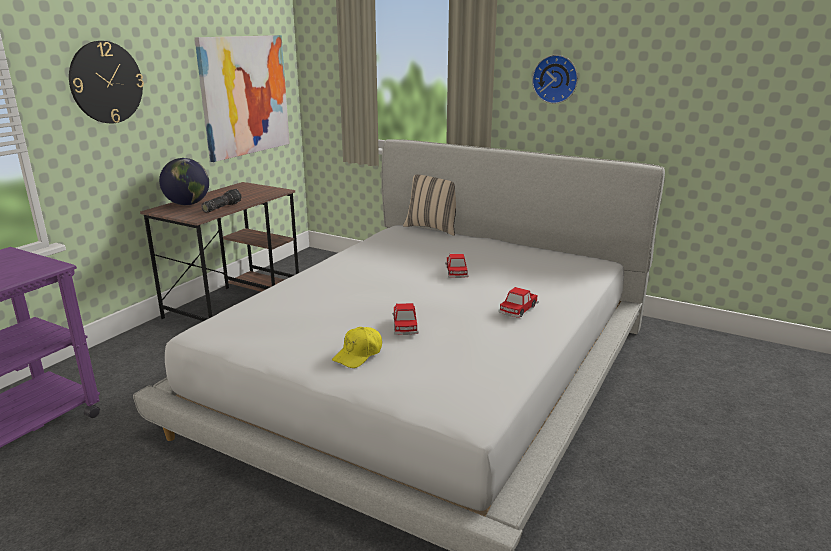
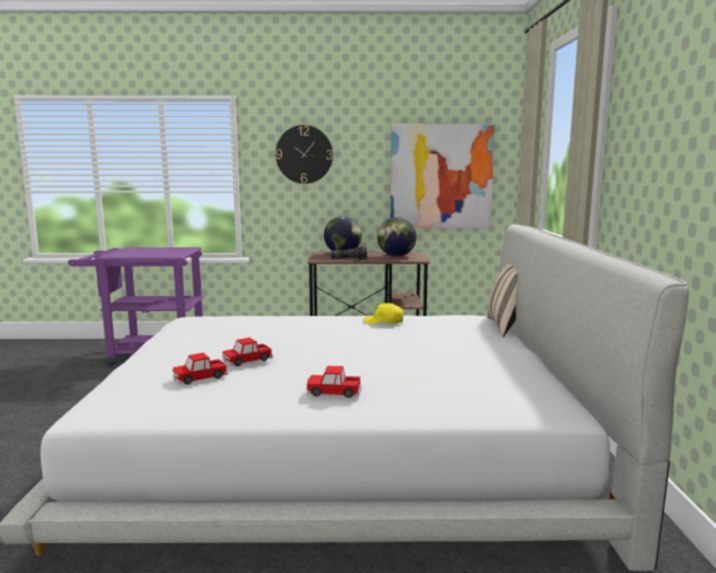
camera: 60 degrees right, 10 degrees down
yellow cap [332,327,382,368] -> yellow cap moved to [363,303,404,324]
toy car [446,254,468,278] -> toy car moved to [173,353,228,385]
wall clock [532,55,578,104] -> none
none -> globe [377,217,416,257]

